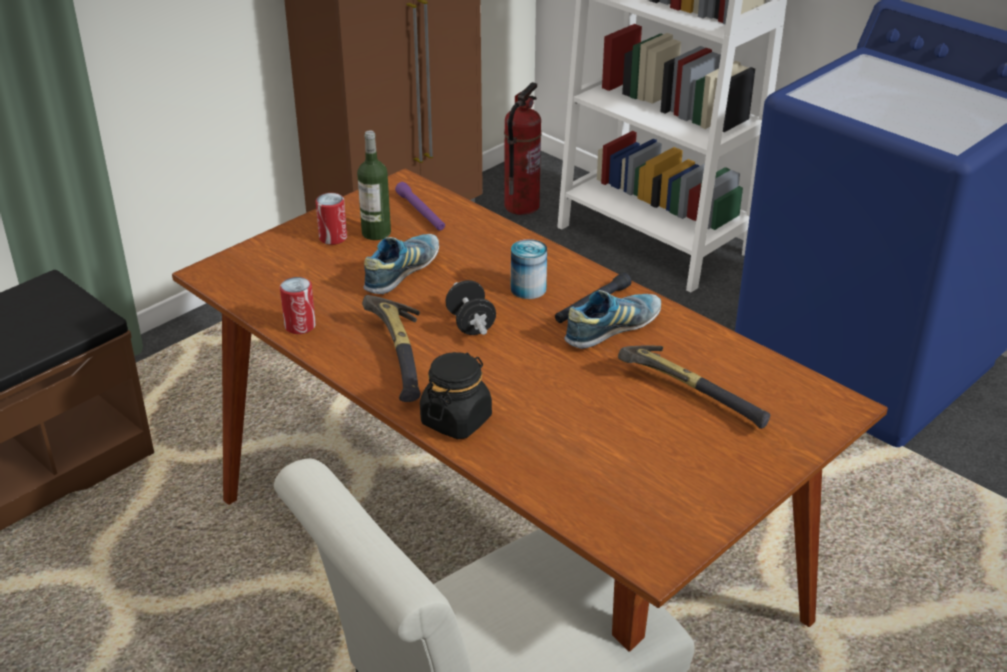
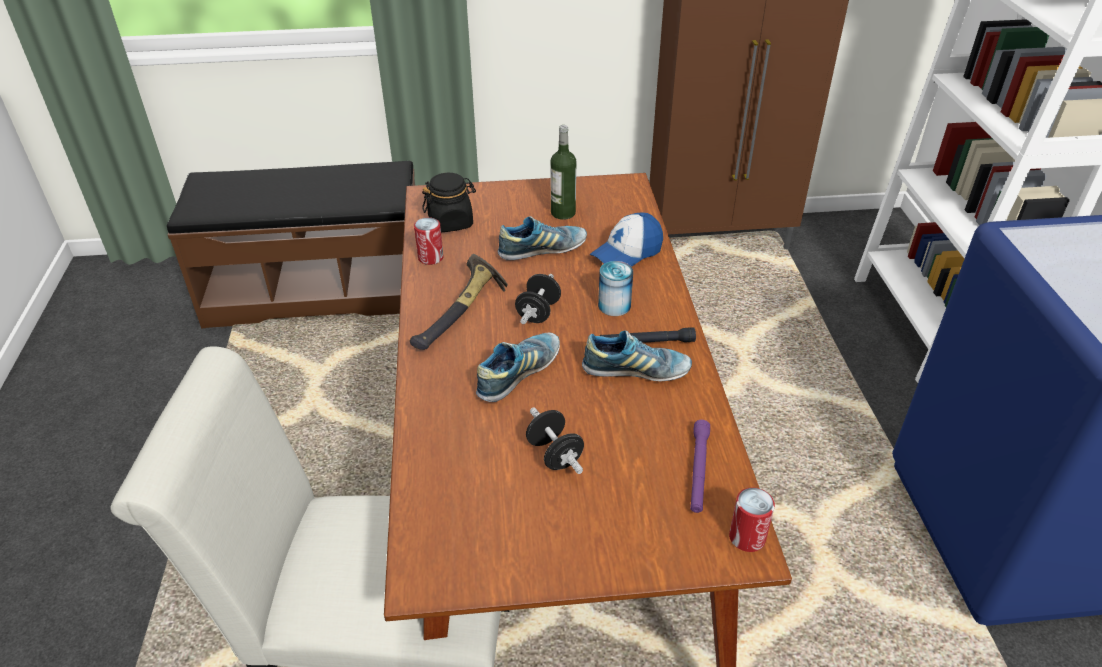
camera: 40 degrees right, 5 degrees up
can [315,193,347,245] -> can moved to [729,487,775,552]
purple flashlight [395,182,445,231] -> purple flashlight moved to [690,420,710,513]
black jar [420,352,492,439] -> black jar moved to [422,172,476,232]
fire extinguisher [504,82,542,215] -> none
hammer [618,345,770,429] -> none
none -> shoe [476,333,560,402]
none -> black dumbbell [526,407,584,474]
none -> cap [589,213,663,267]

